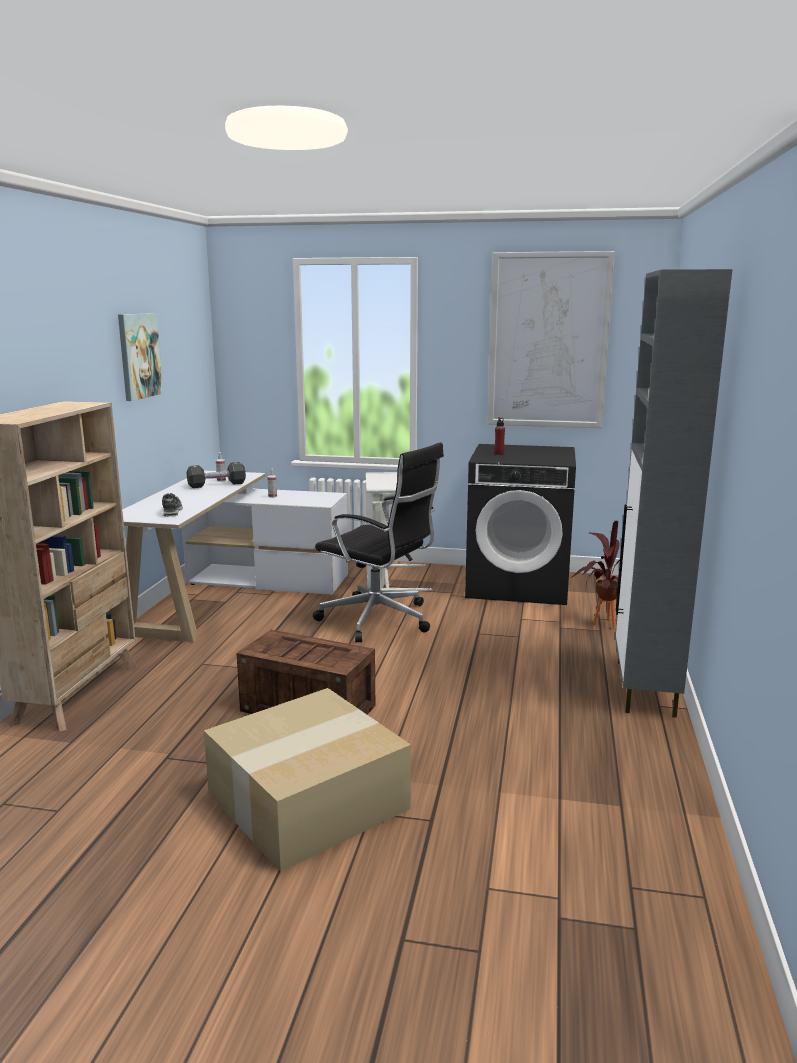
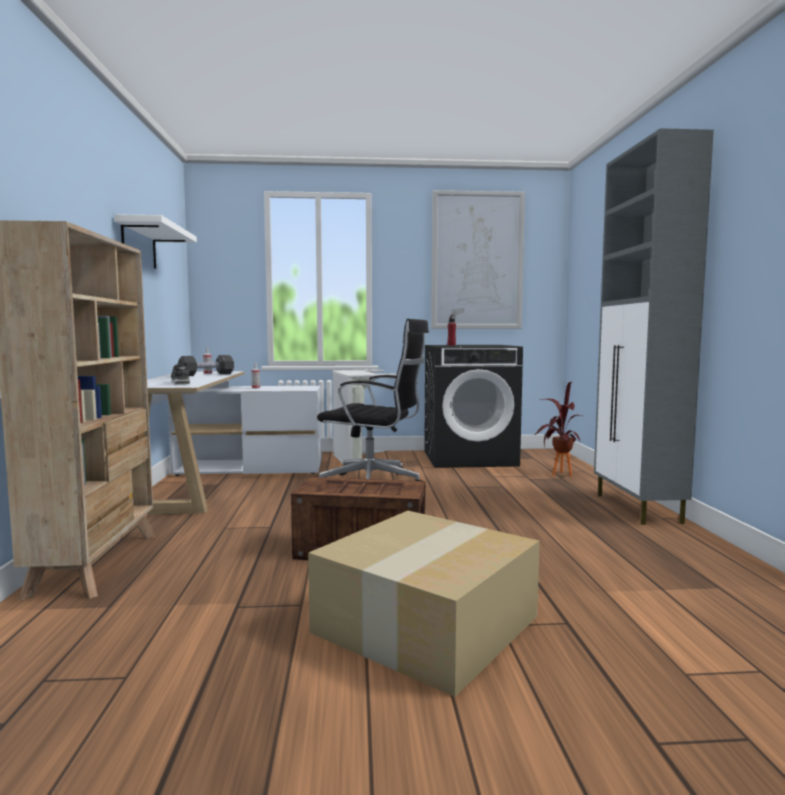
camera: 15 degrees left, 10 degrees down
picture [118,313,163,401] -> white shelf [114,214,197,269]

